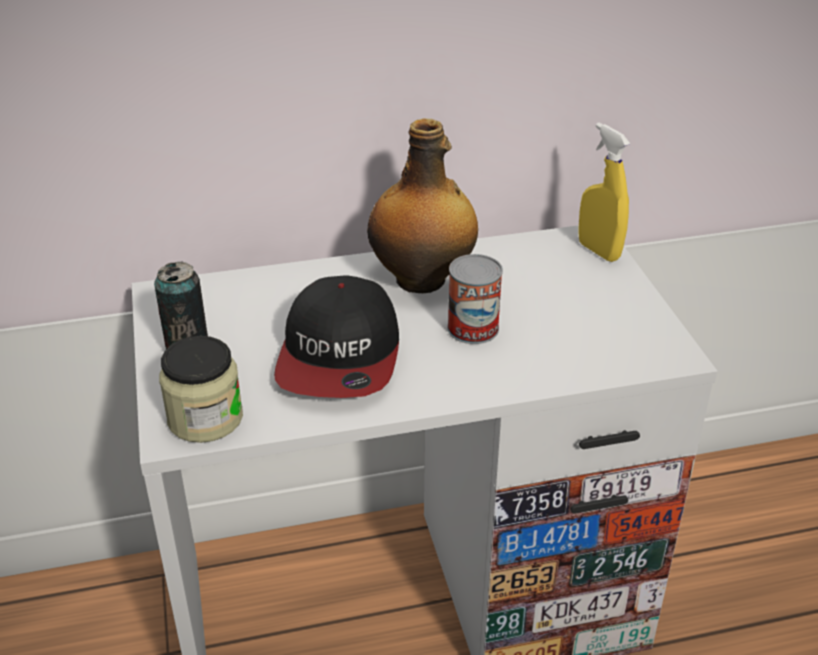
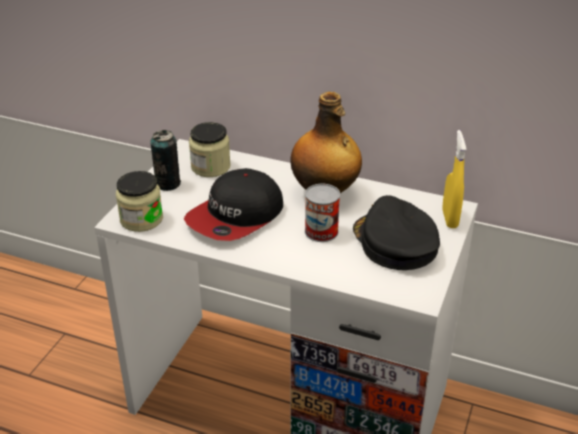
camera: 35 degrees right, 0 degrees up
none -> jar [189,122,231,177]
none -> black cap [353,195,440,270]

